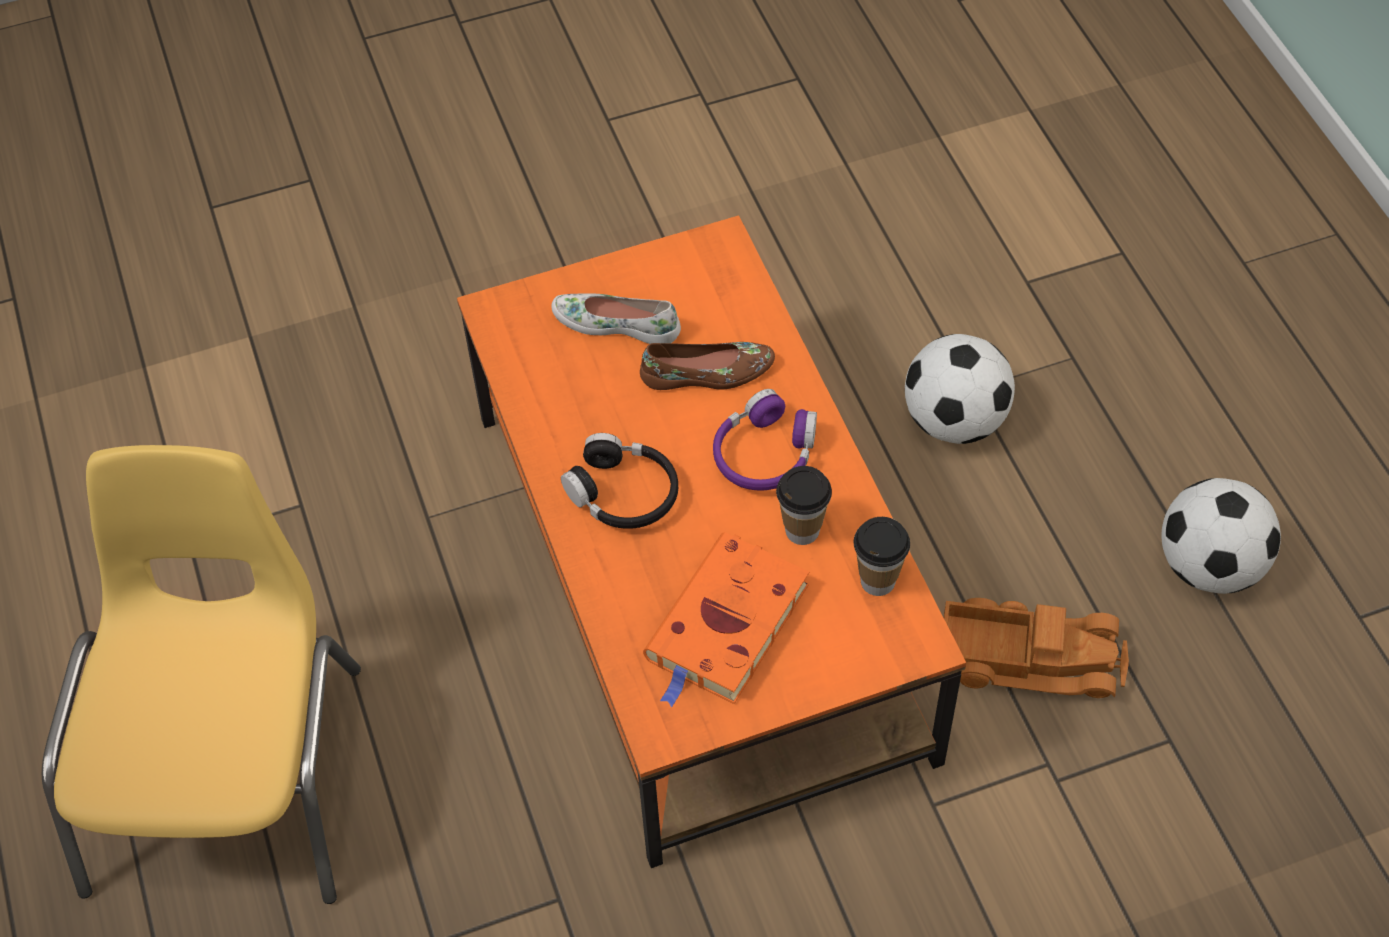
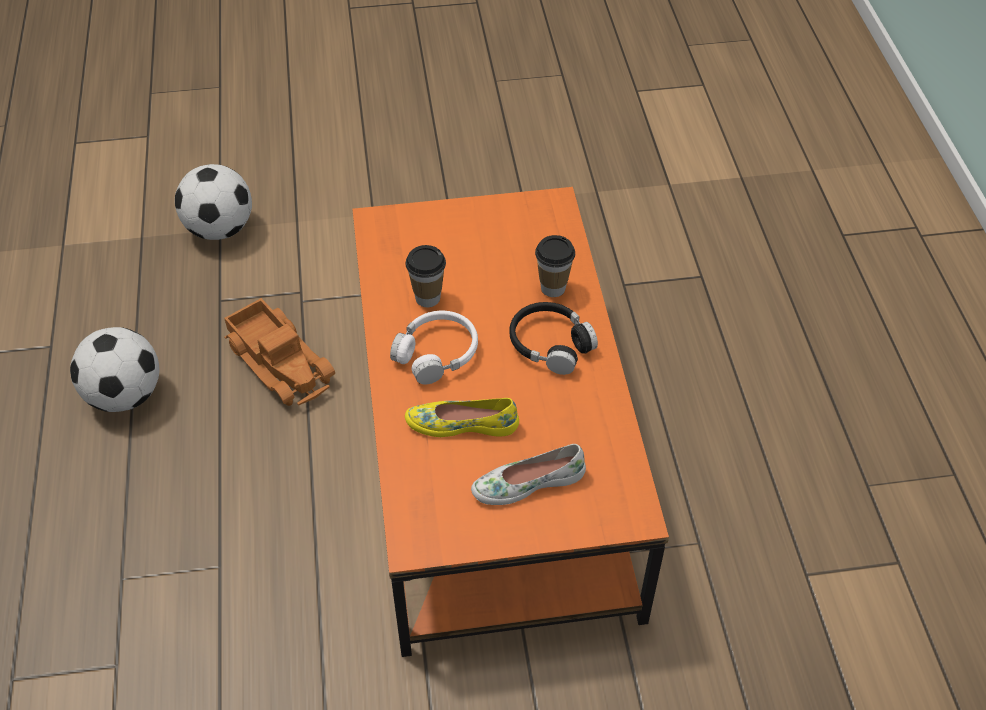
camera: 170 degrees left, 5 degrees down
yellow chair [42,445,361,904] -> none
white shoe [551,293,681,344] -> white shoe turned 135 degrees clockwise [471,444,586,505]
brown shoe [640,342,775,390] -> yellow shoe [405,398,519,437]
orange book [643,532,809,707] -> none
purple headphones [713,389,817,491] -> white headphones [390,311,478,385]
cup [853,517,910,596] -> cup moved to [535,235,575,297]
football [905,334,1015,444] -> football moved to [175,164,252,240]
toy truck [944,598,1129,698] -> toy truck turned 150 degrees counterclockwise [224,298,335,406]

